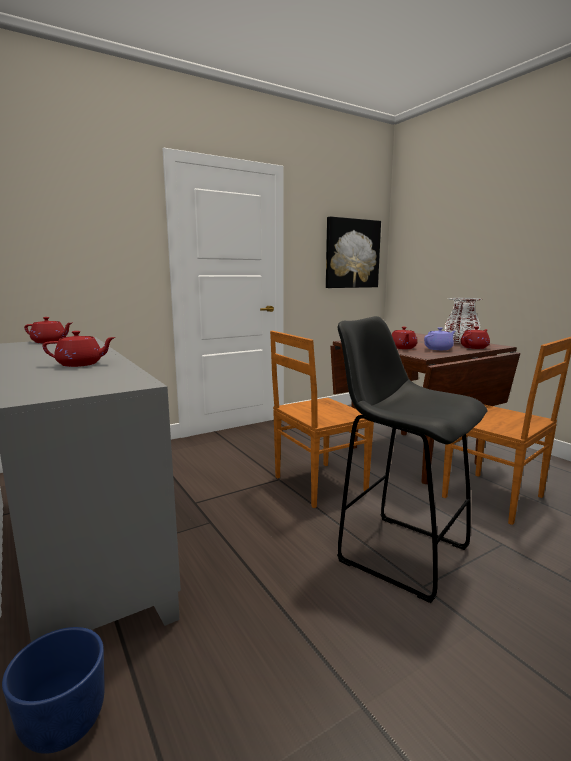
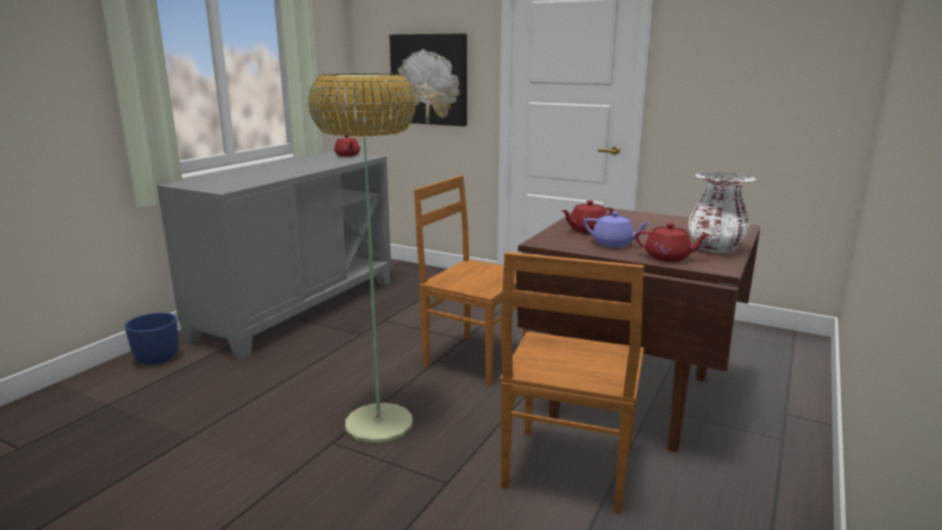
camera: 60 degrees right, 5 degrees up
red teapot [42,331,116,367] -> none
picture [326,216,381,288] -> picture moved to [389,33,467,126]
black stool [337,316,488,603] -> floor lamp [308,73,416,443]

